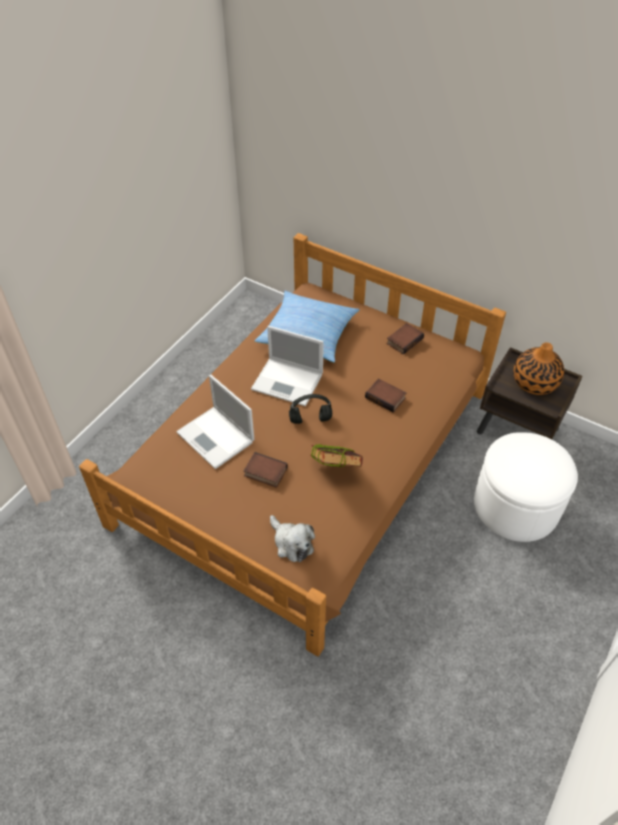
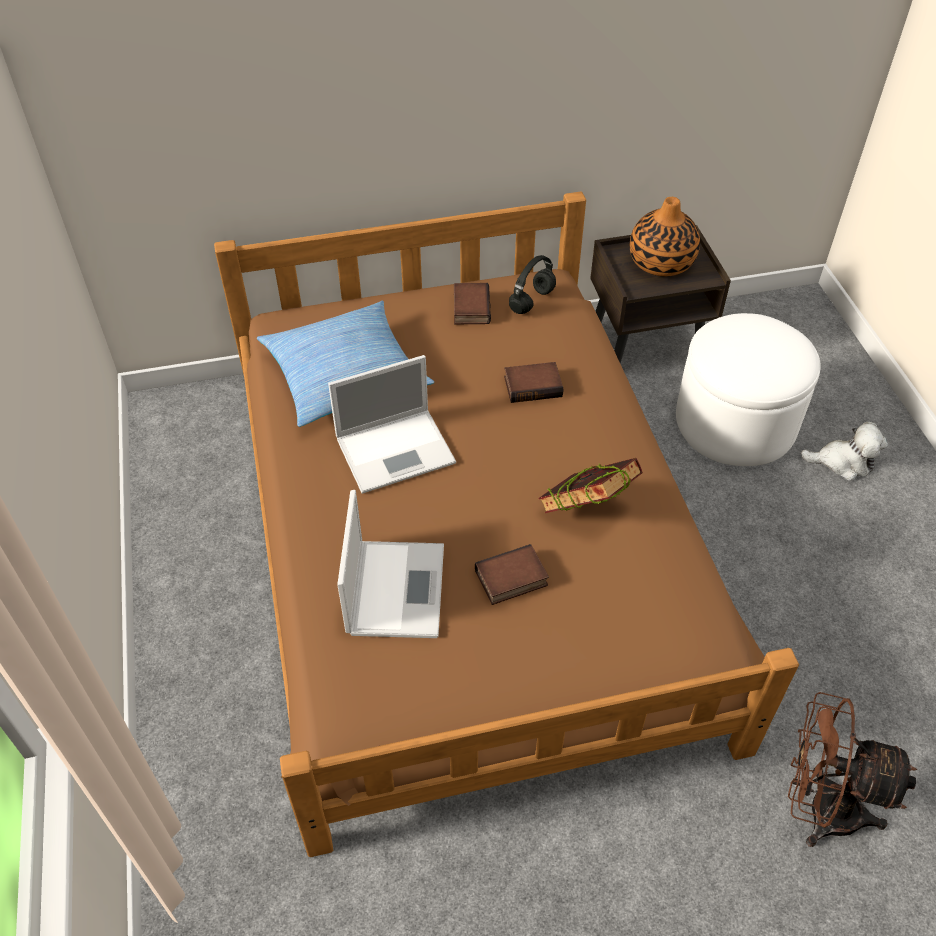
camera: 45 degrees left, 0 degrees up
laptop [176,375,254,469] -> laptop turned 90 degrees counterclockwise [337,490,444,638]
plush toy [270,515,315,562] -> plush toy moved to [801,422,888,481]
black headphones [289,394,332,424] -> black headphones moved to [509,255,556,314]
none -> brown fan [788,692,917,847]

